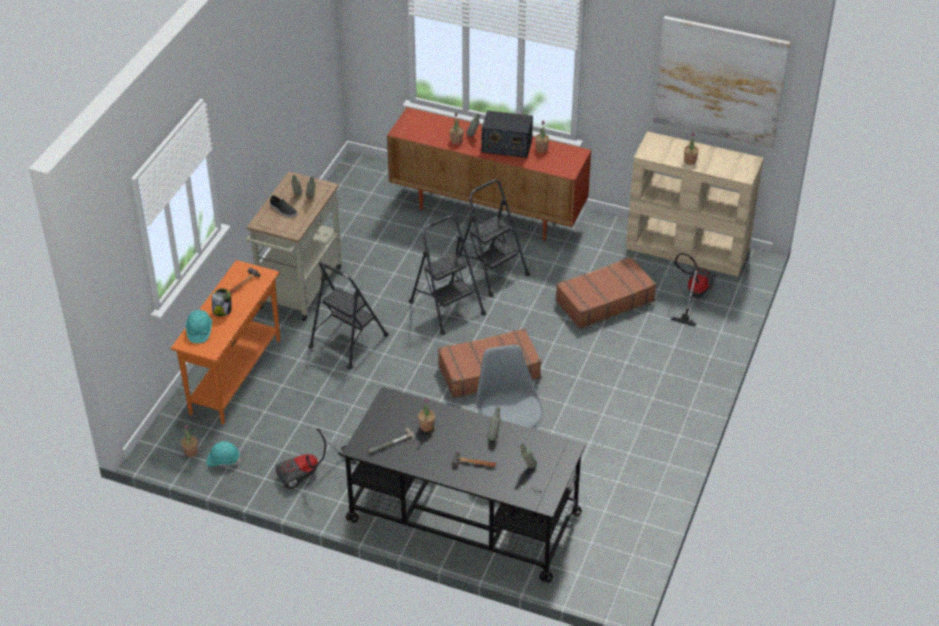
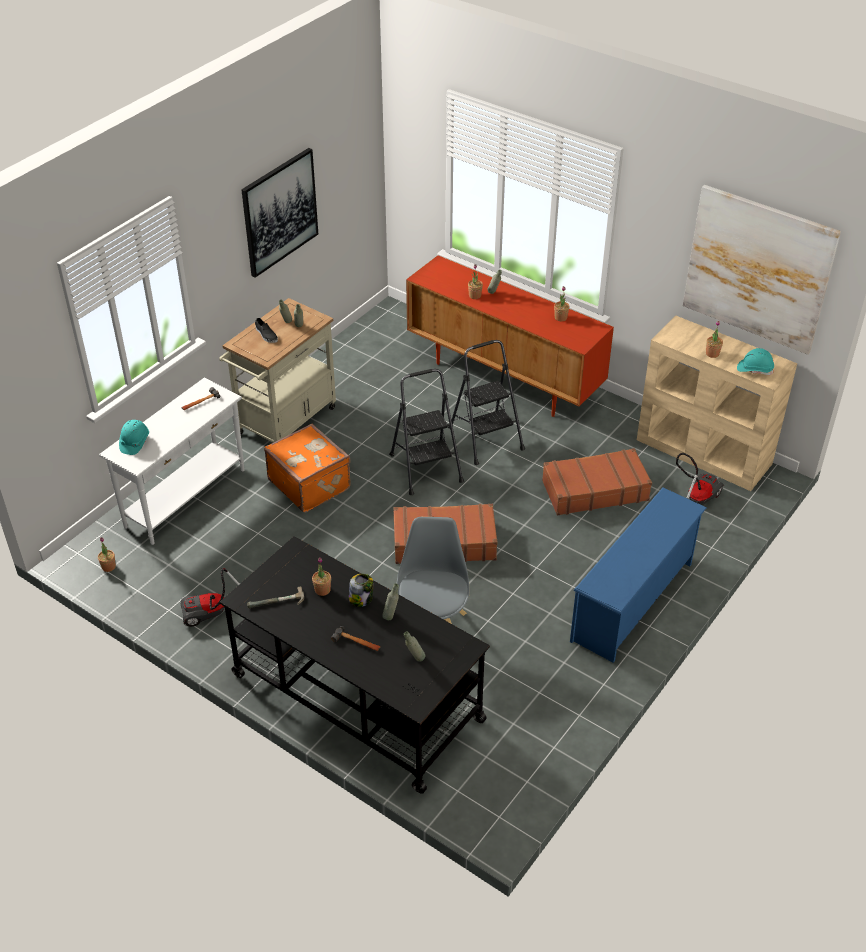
camera: 15 degrees right, 0 degrees up
orange console table [171,260,280,425] -> white console table [99,378,245,545]
turquoise hard hat [206,441,241,466] -> turquoise hard hat moved to [737,348,774,375]
jar [212,288,231,316] -> jar moved to [349,574,373,607]
black step ladder [308,262,389,370] -> orange suitcase [264,424,351,513]
radio [482,110,533,158] -> none
none -> picture [241,148,318,278]
none -> blue shoe rack [570,488,707,663]

